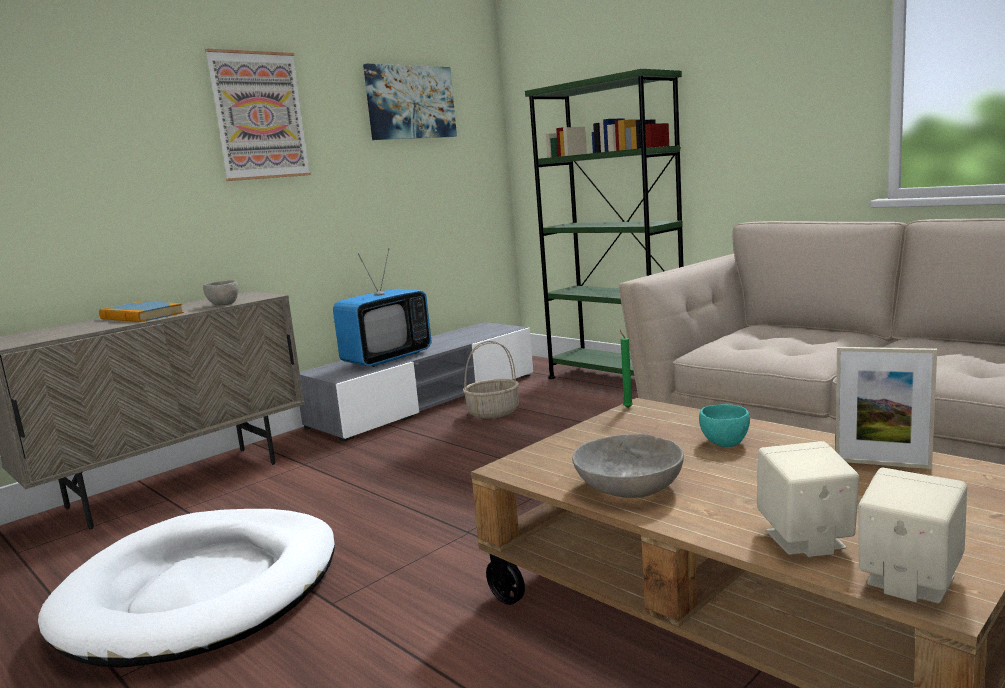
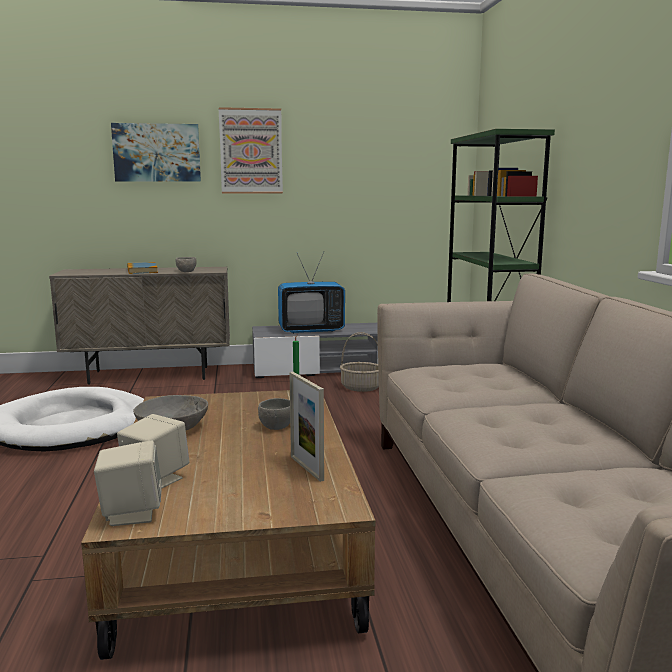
camera: 35 degrees right, 0 degrees up
picture [363,64,457,140] -> picture moved to [111,123,201,182]
turquoise bowl [699,404,750,447] -> grey bowl [258,398,290,430]

